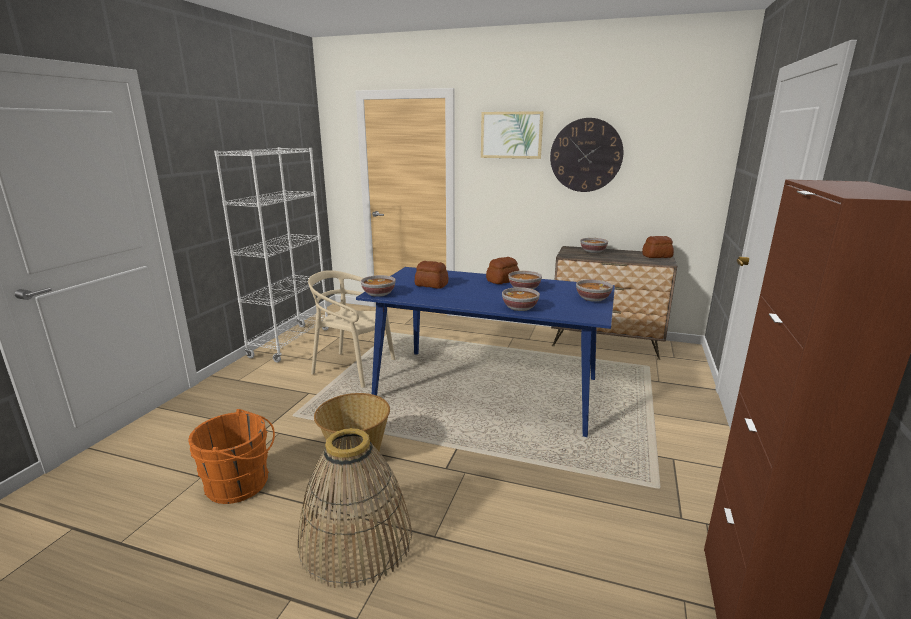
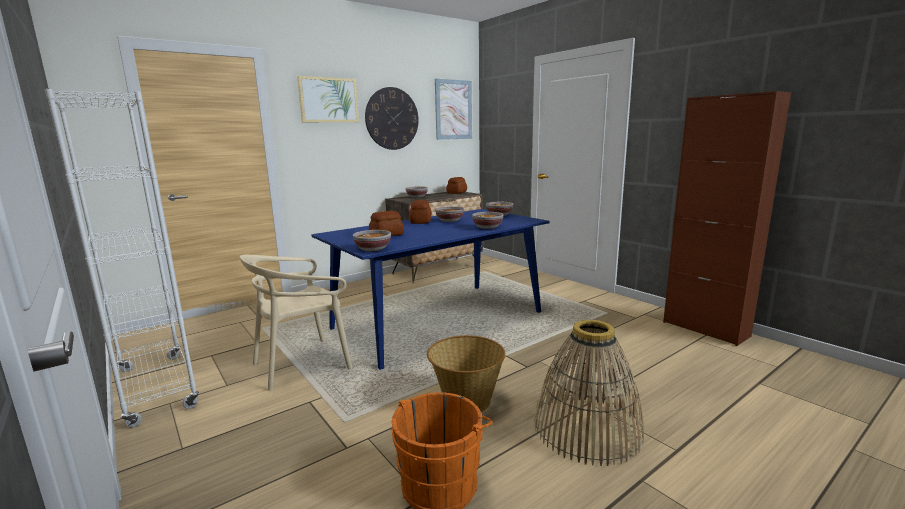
camera: 55 degrees left, 5 degrees down
none -> picture [435,79,472,140]

